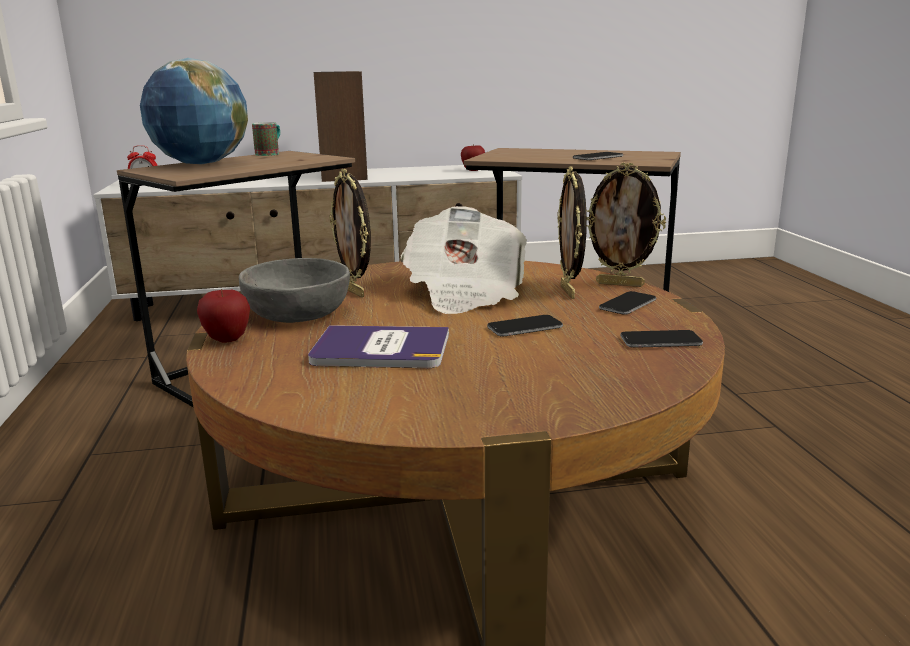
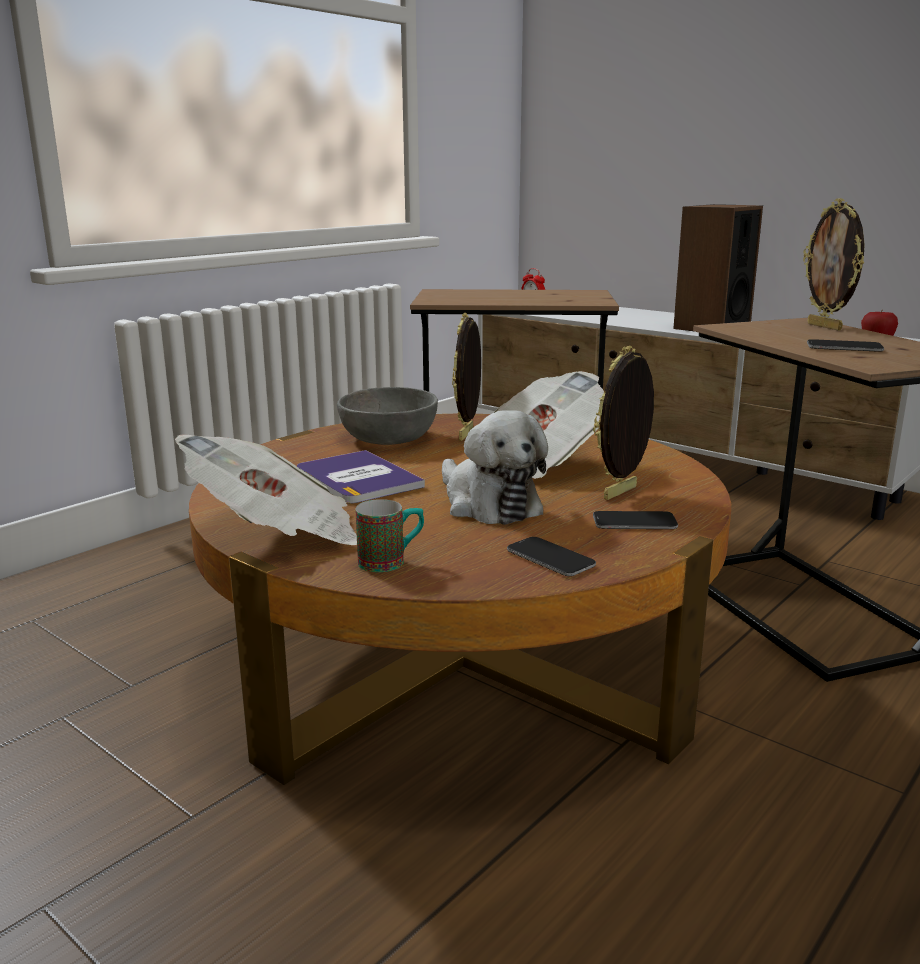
camera: 50 degrees right, 0 degrees up
globe [140,58,248,164] -> none
apple [197,289,250,343] -> none
mug [252,122,280,156] -> mug moved to [355,499,424,572]
phone [487,315,563,337] -> plush toy [442,410,548,525]
picture frame [586,162,666,287] -> picture frame moved to [803,198,865,331]
none -> newspaper [175,434,357,545]

